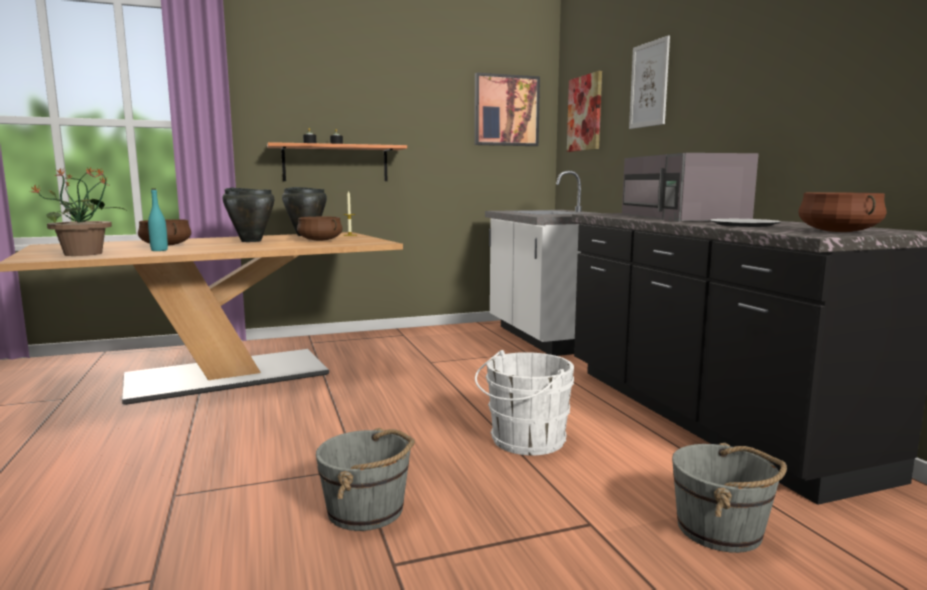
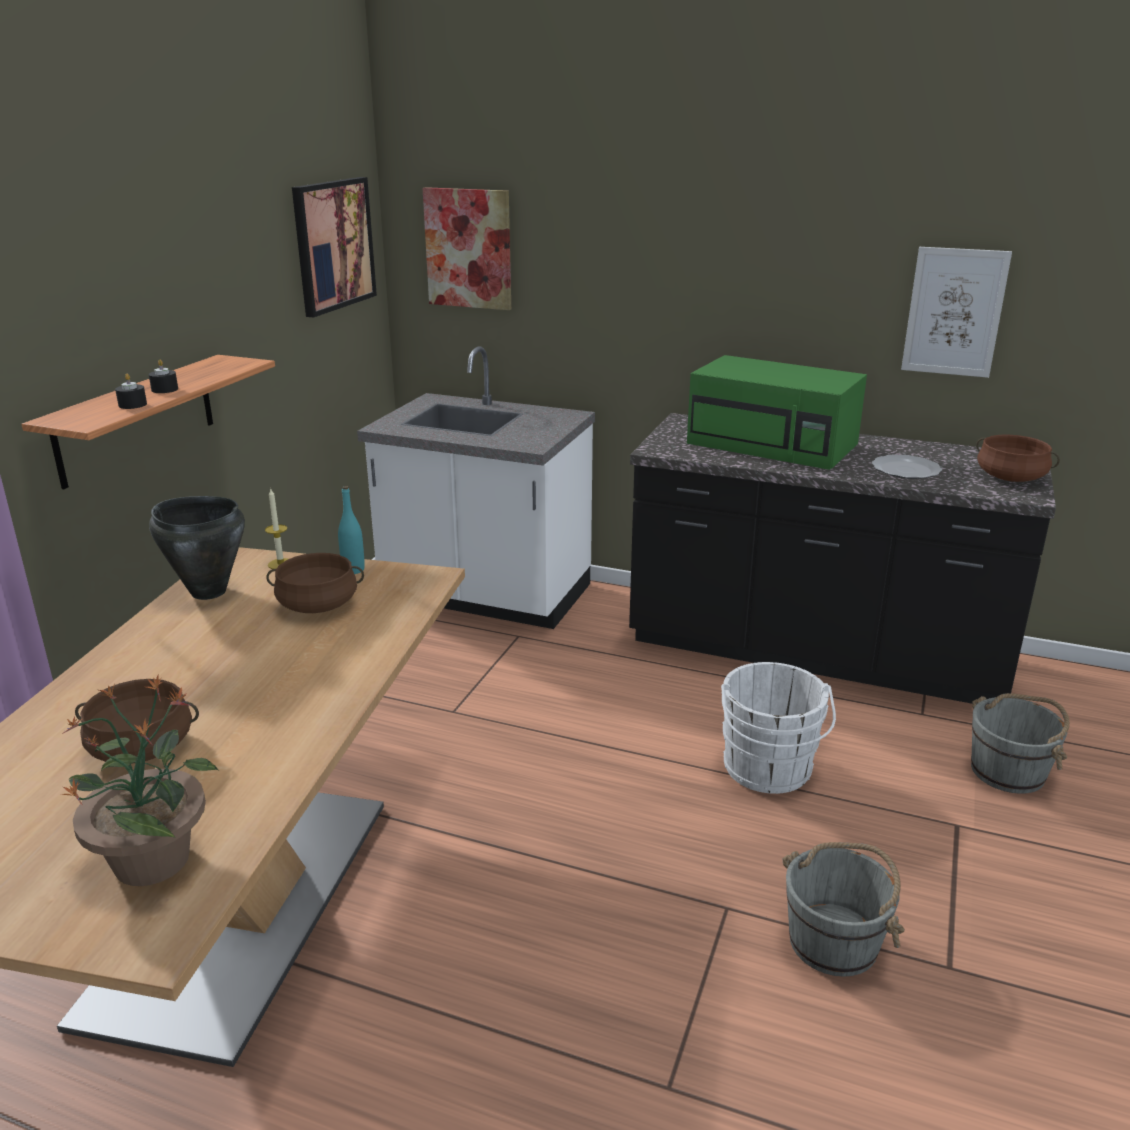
camera: 50 degrees left, 15 degrees up
turquoise bottle [148,188,168,251] -> turquoise bottle moved to [338,486,365,574]
black cooking pot [222,188,274,242] -> none
grey microwave [622,153,759,222] -> green microwave [687,355,867,470]
picture [629,36,670,129] -> picture moved to [901,247,1012,378]

